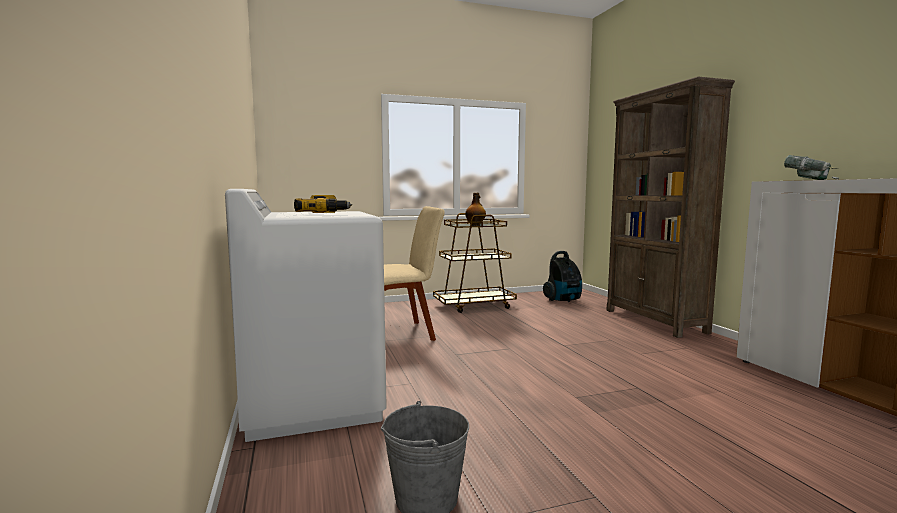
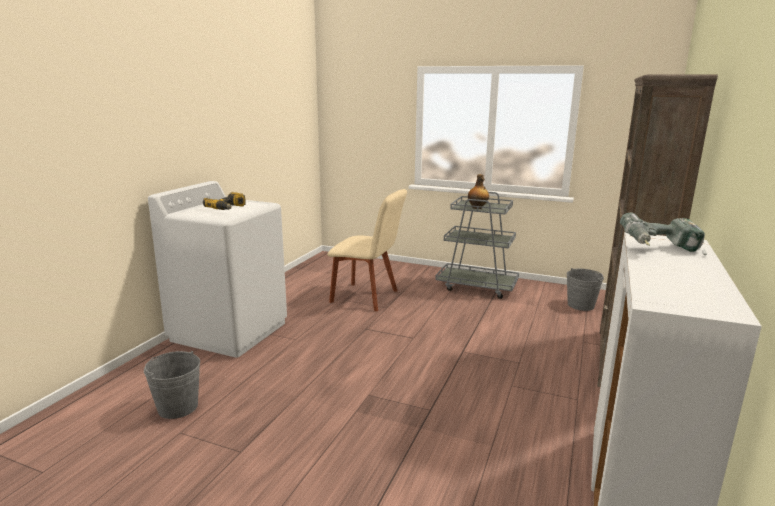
camera: 40 degrees right, 10 degrees up
brown cart [433,213,517,313] -> grey cart [435,192,519,299]
vacuum cleaner [543,251,582,302] -> grey bucket [566,268,604,311]

